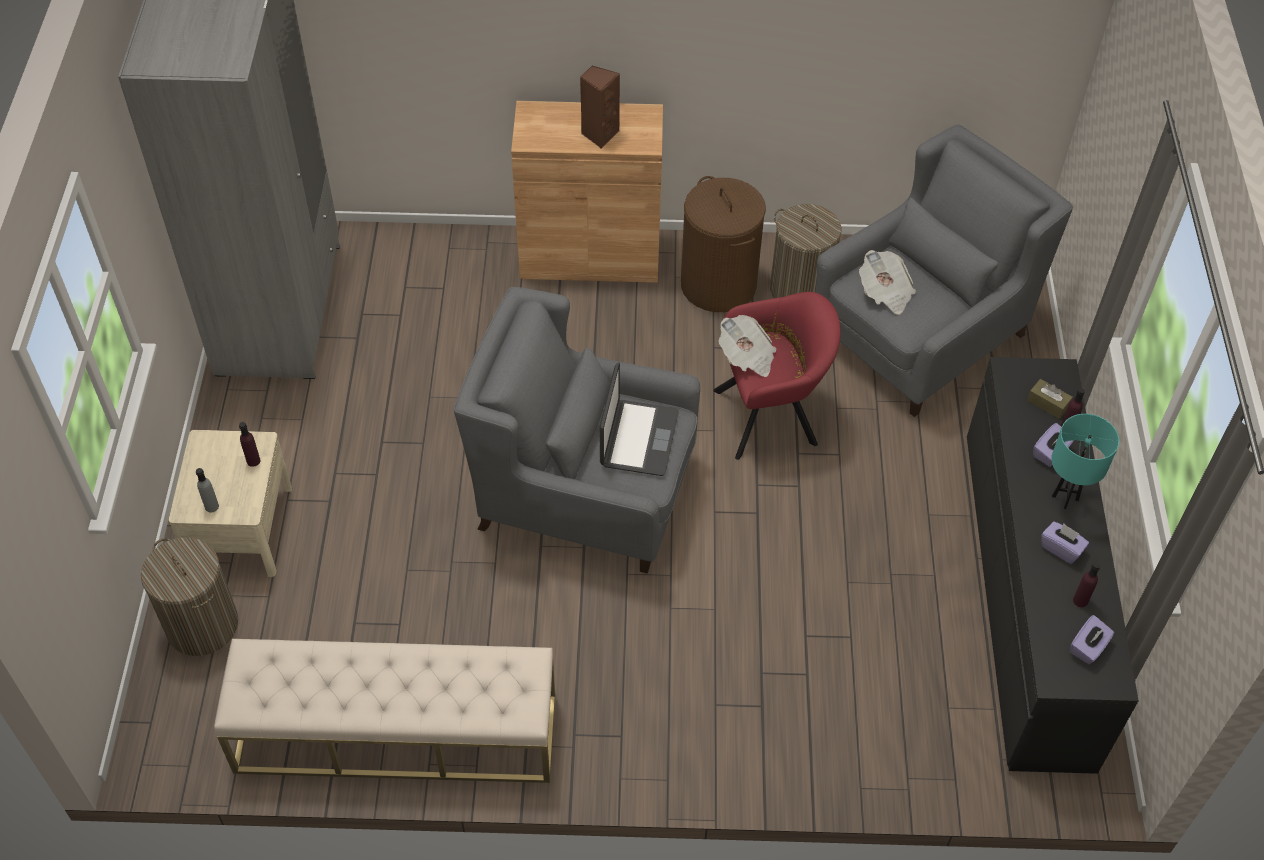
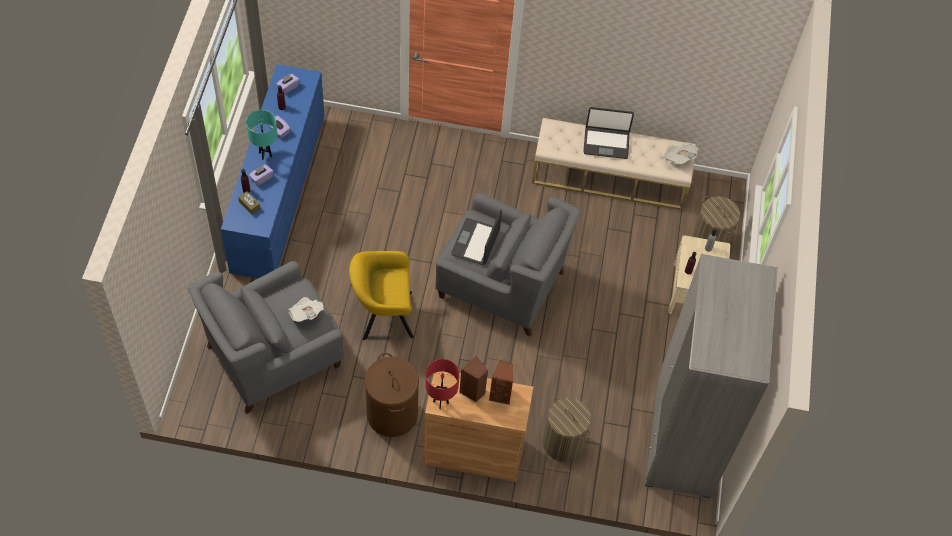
camera: 175 degrees left, 5 degrees up
red armchair [713,292,841,460] -> yellow armchair [349,251,414,340]
newspaper [718,315,776,377] -> newspaper moved to [663,144,699,164]
laundry basket [770,204,841,298] -> laundry basket moved to [543,398,591,462]
black dresser [967,357,1139,774] -> blue dresser [221,64,325,278]
none -> red table lamp [425,359,460,410]
none -> brown speaker [489,361,513,405]
none -> laptop [583,107,634,159]

